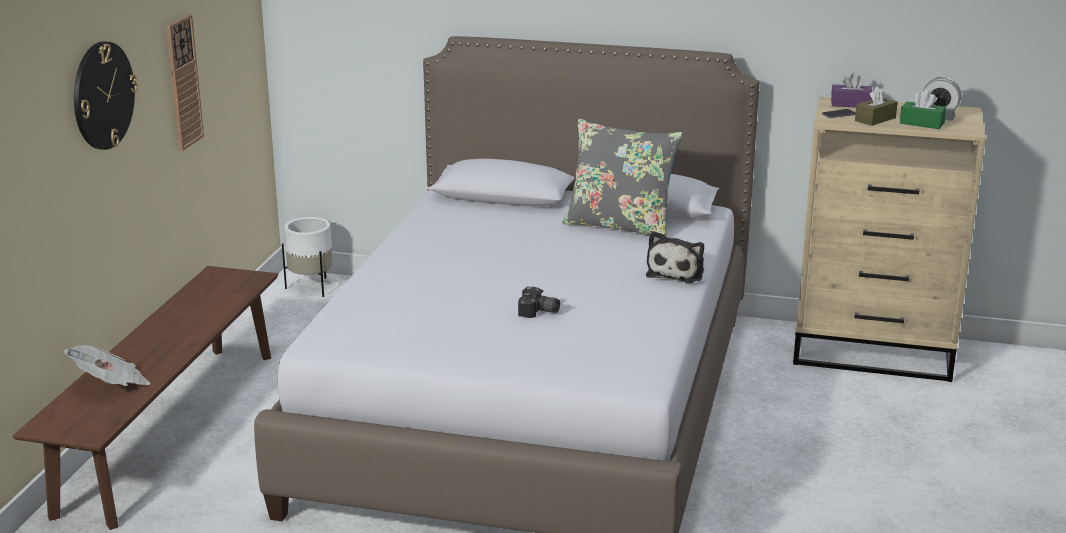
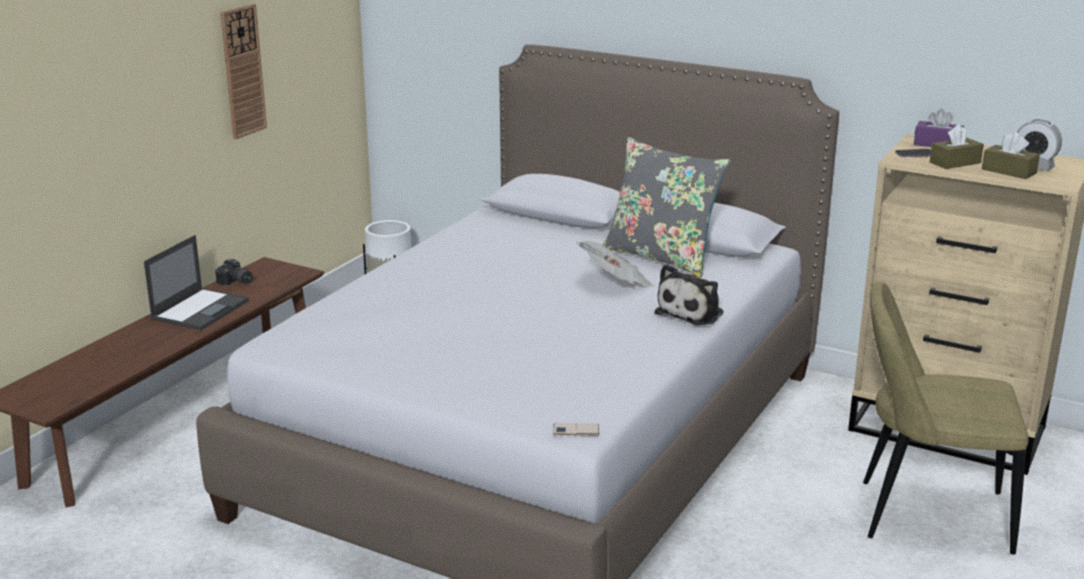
camera: 15 degrees right, 0 degrees up
newspaper [64,345,151,386] -> newspaper moved to [576,241,654,287]
wall clock [74,41,137,150] -> none
camera [518,286,560,318] -> camera moved to [215,258,253,285]
green tissue box [900,90,947,129] -> brown tissue box [982,132,1040,179]
none -> laptop [144,235,249,331]
none -> phone [553,423,599,436]
none -> beige chair [863,282,1028,555]

